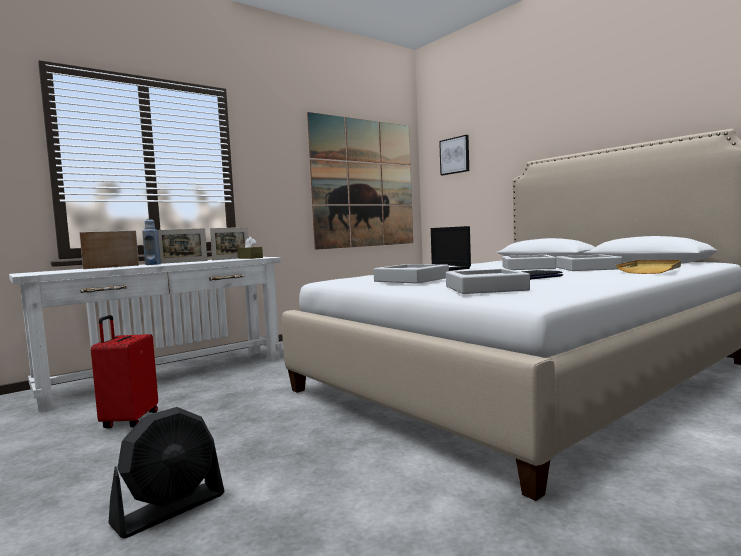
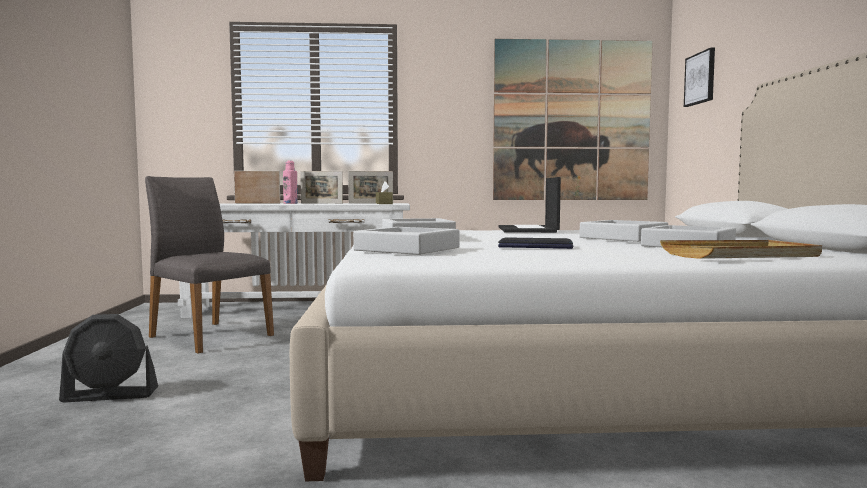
camera: 35 degrees right, 0 degrees up
red suitcase [91,315,158,428] -> grey chair [145,176,274,354]
blue bottle [142,219,161,265] -> pink bottle [283,161,298,204]

